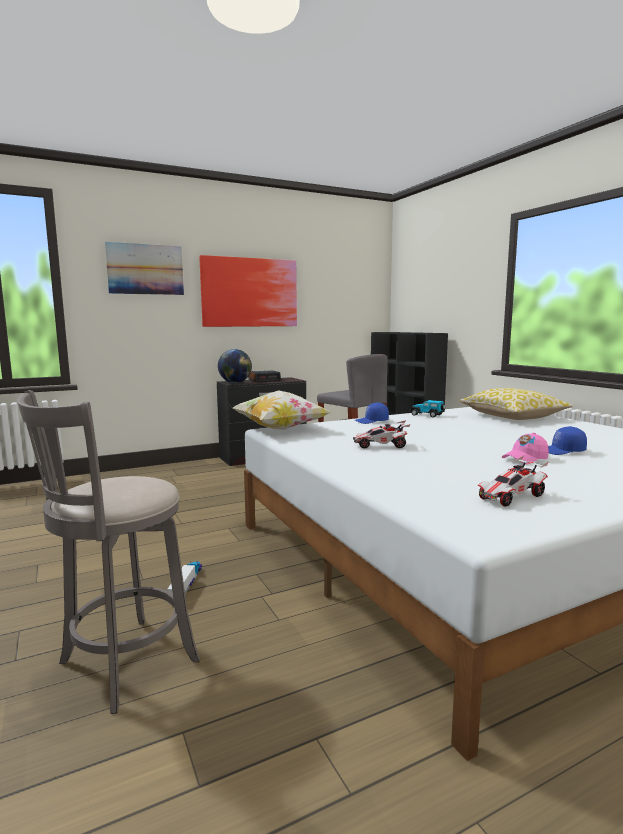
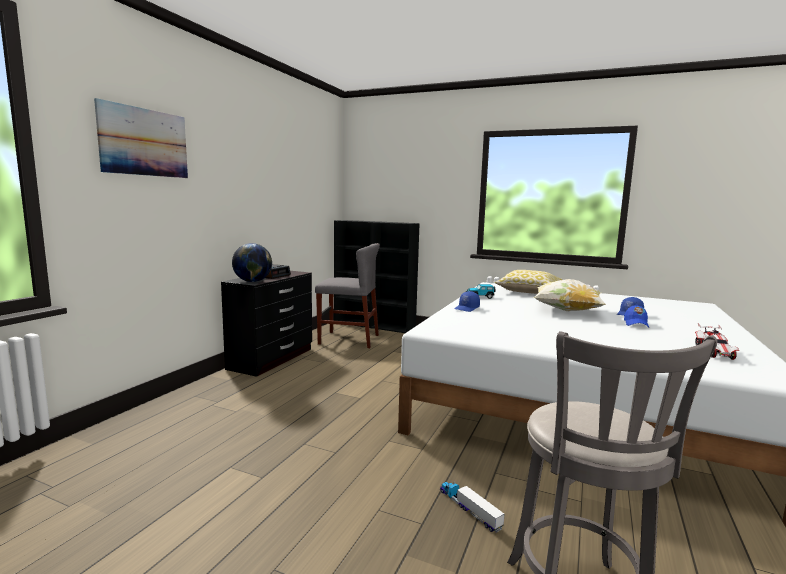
camera: 40 degrees left, 0 degrees up
picture [199,255,297,327] -> none
pillow [233,390,332,430] -> pillow moved to [533,279,606,311]
toy car [353,420,411,448] -> none
pink cap [502,433,549,465] -> blue cap [624,305,649,327]

